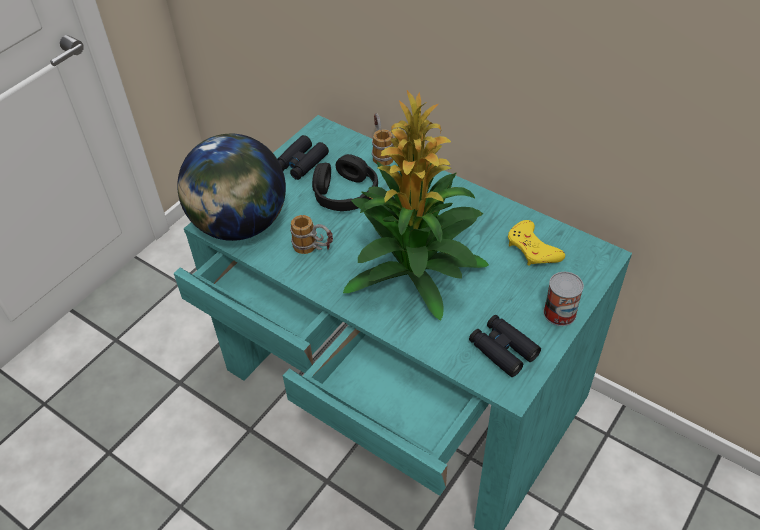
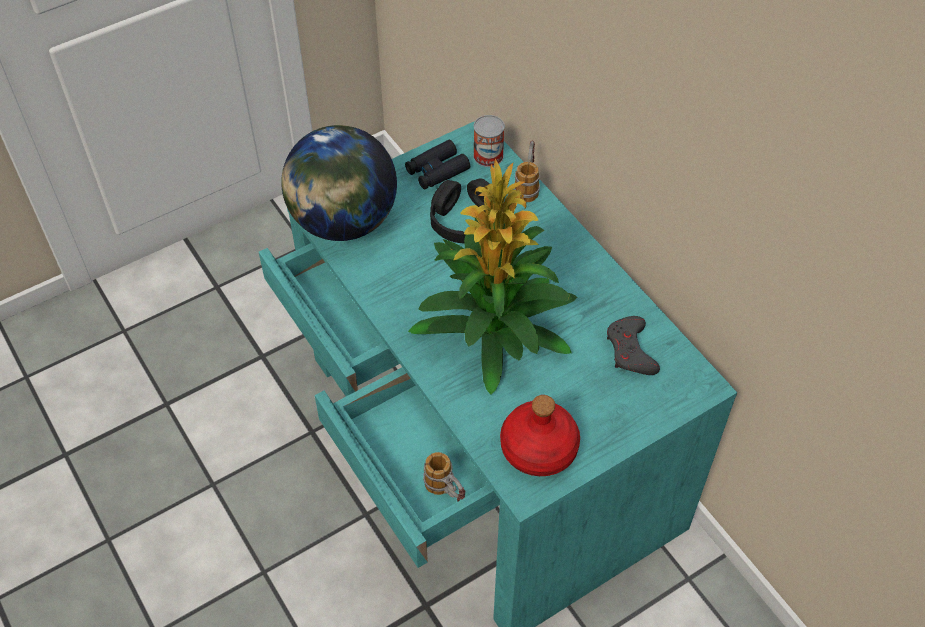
camera: 20 degrees right, 5 degrees up
mug [290,215,333,254] -> mug moved to [423,452,465,501]
black binoculars [469,315,541,377] -> red bottle [500,395,580,476]
yellow game controller [508,220,565,266] -> grey game controller [607,316,660,375]
can [544,272,584,326] -> can moved to [473,115,505,167]

